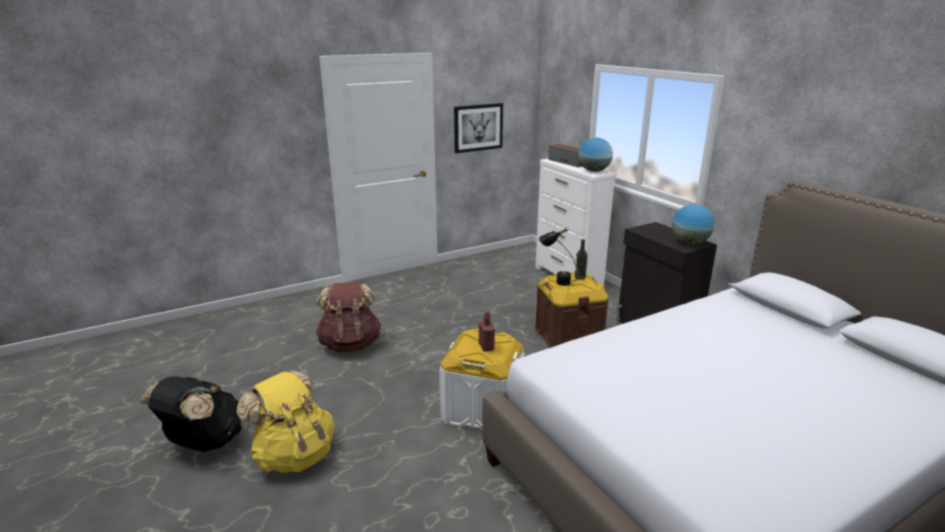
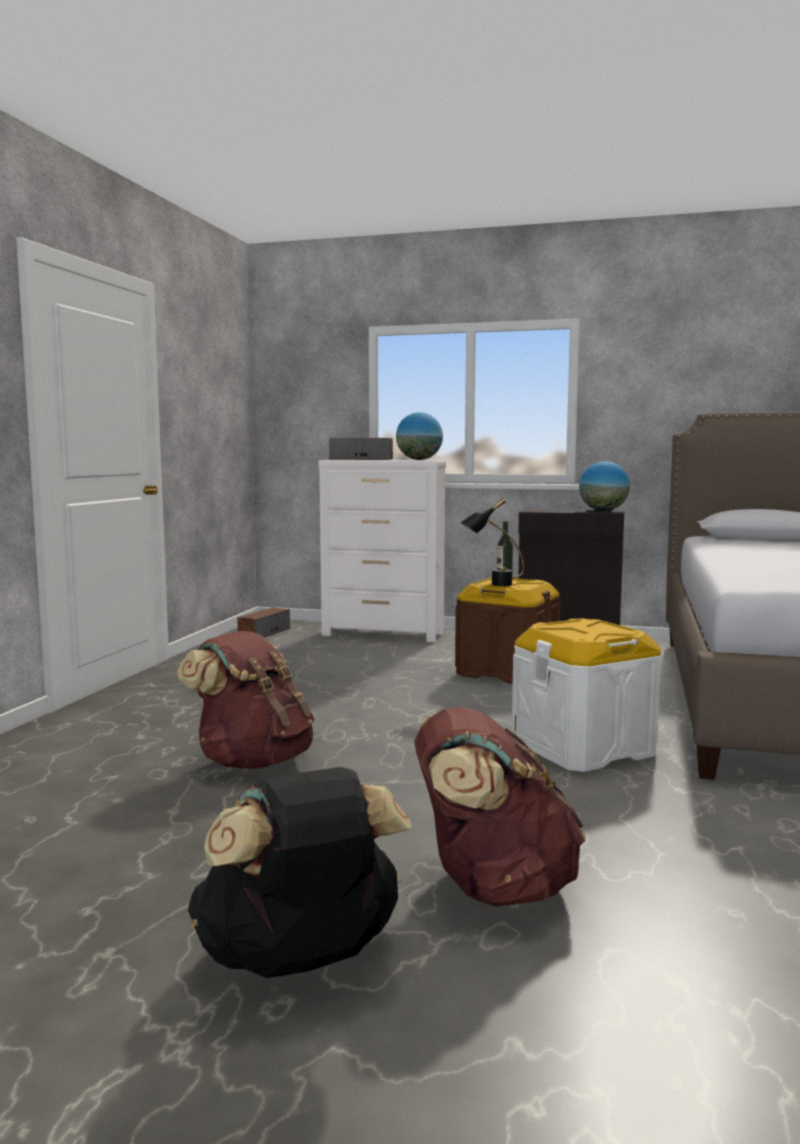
camera: 45 degrees left, 15 degrees down
yellow backpack [237,370,334,473] -> brown backpack [414,707,586,907]
picture [454,103,503,153] -> none
red bottle [479,311,495,352] -> none
none -> speaker [237,607,290,637]

